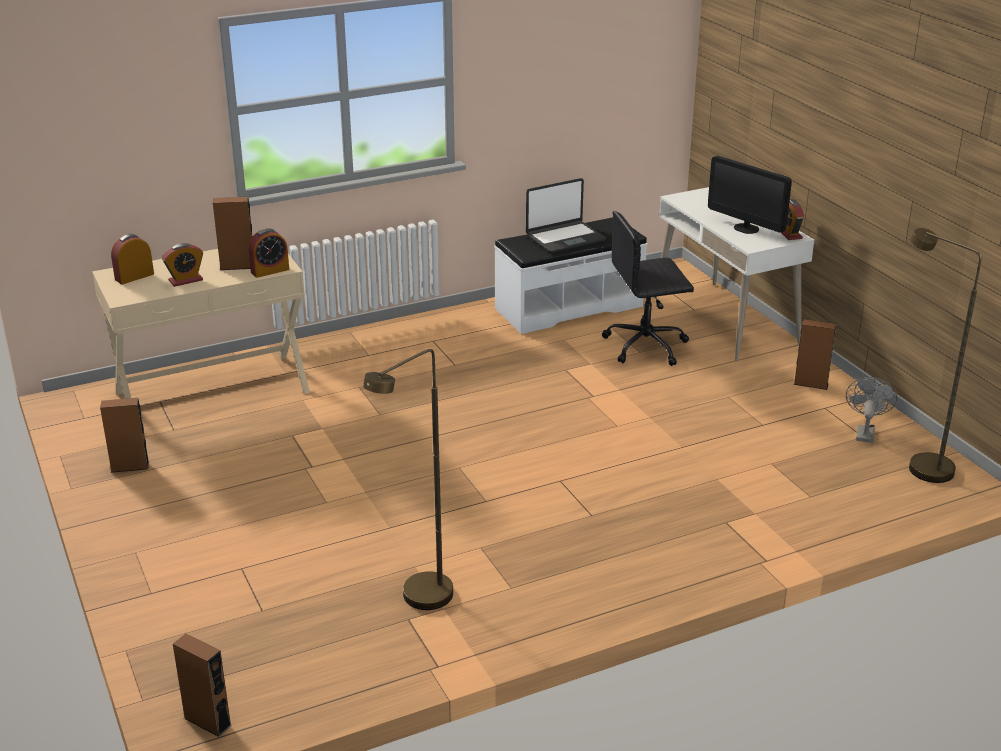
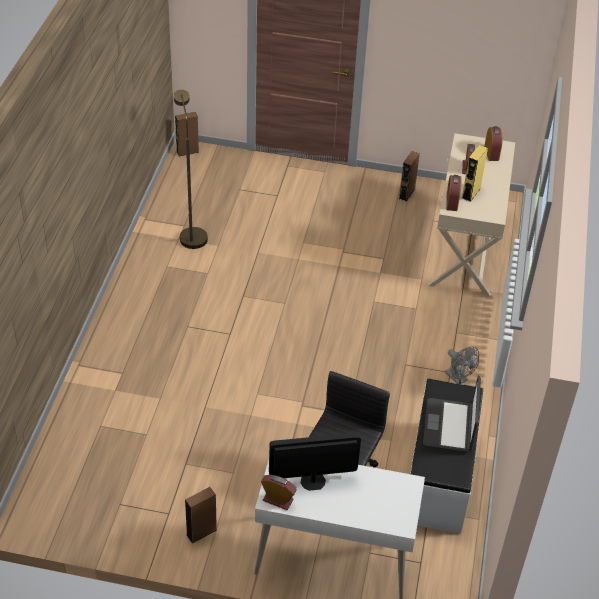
camera: 125 degrees right, 15 degrees up
brown speaker [213,197,252,270] -> yellow speaker [462,145,488,202]
grey fan [846,377,897,443] -> grey fan moved to [445,347,479,384]
brown floor lamp [909,228,982,483] -> none

